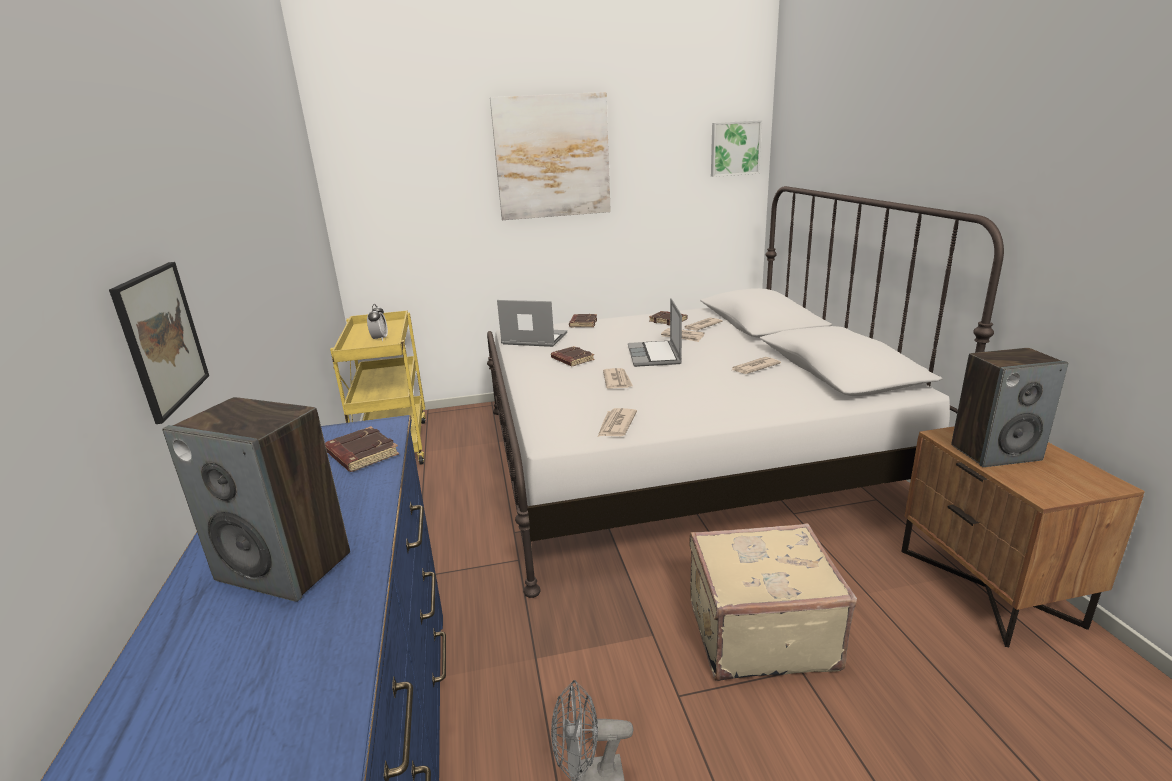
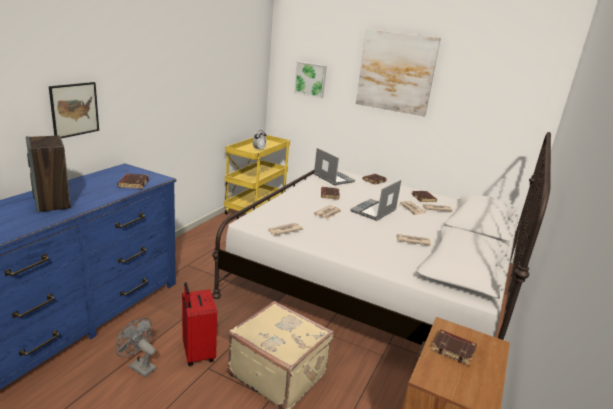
camera: 35 degrees right, 0 degrees up
picture [711,120,762,177] -> picture moved to [294,61,327,98]
speaker [951,348,1068,467] -> brown book [431,330,477,366]
none -> red suitcase [182,282,217,366]

